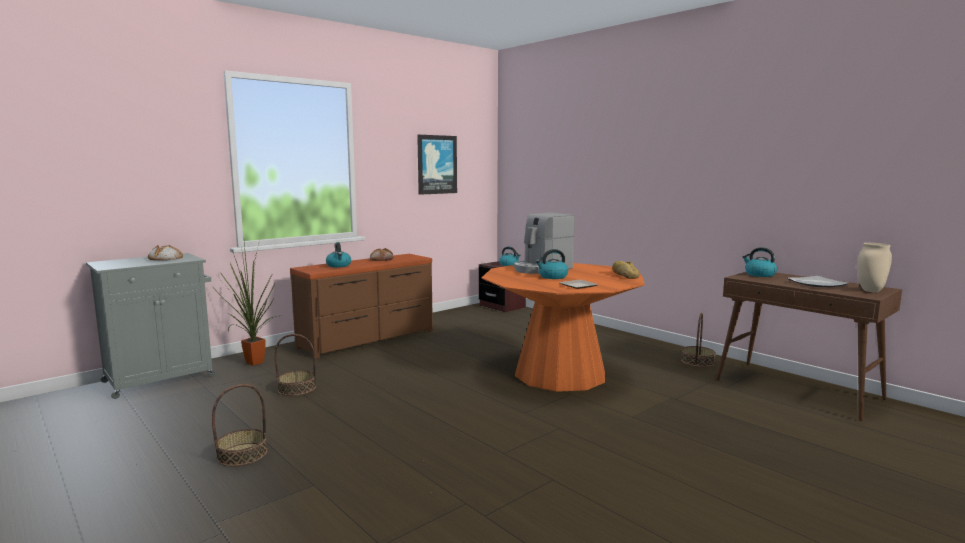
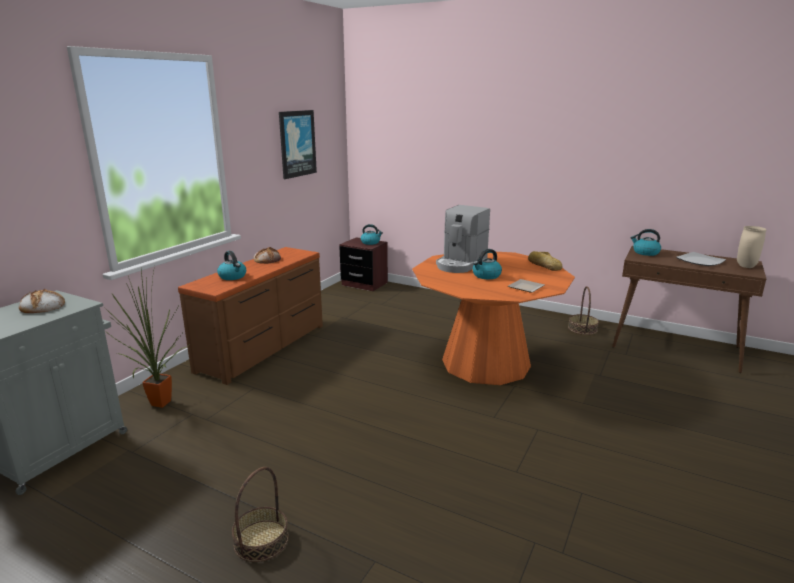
camera: 20 degrees left, 10 degrees up
basket [275,334,316,396] -> none

